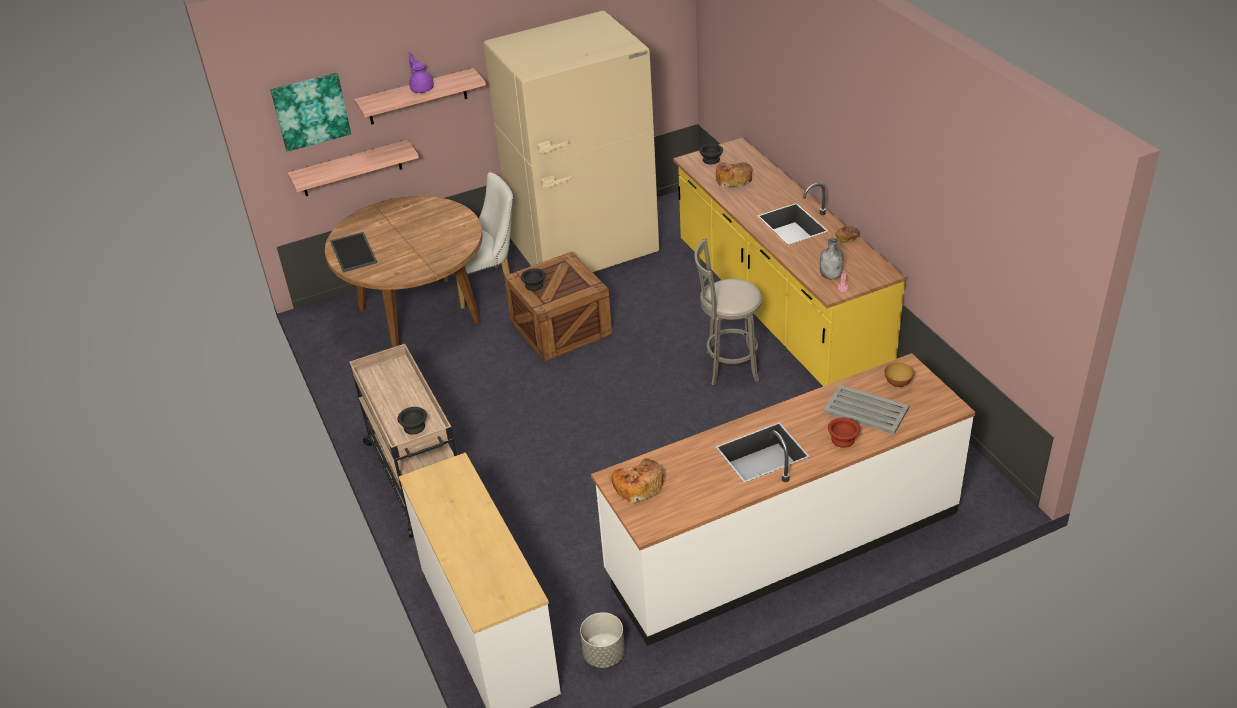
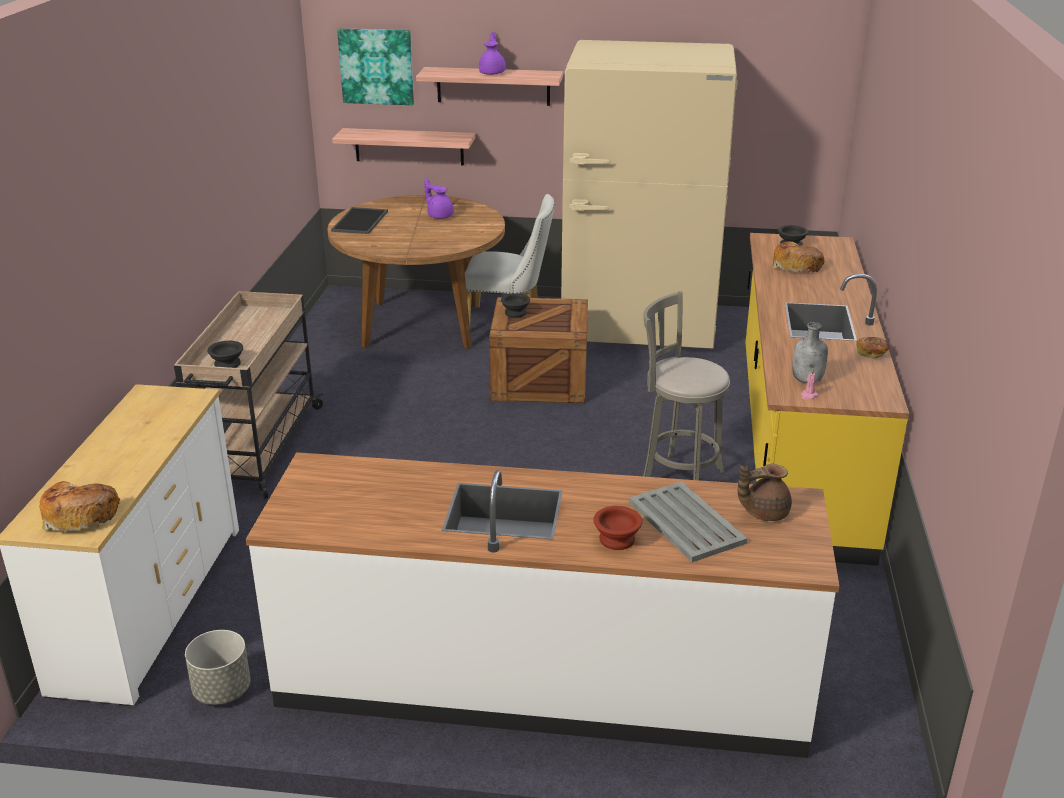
camera: 30 degrees right, 10 degrees down
bread [608,458,664,504] -> bread moved to [39,481,120,531]
bowl [885,363,914,387] -> brown teapot [738,464,792,521]
none -> purple teapot [425,178,454,219]

